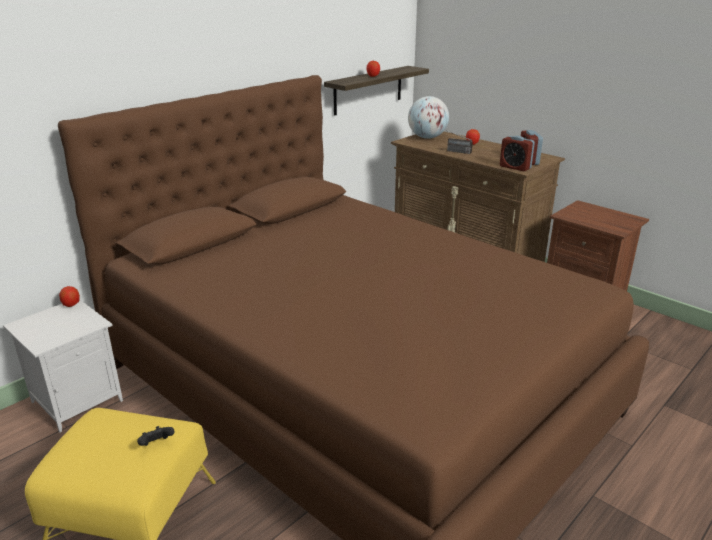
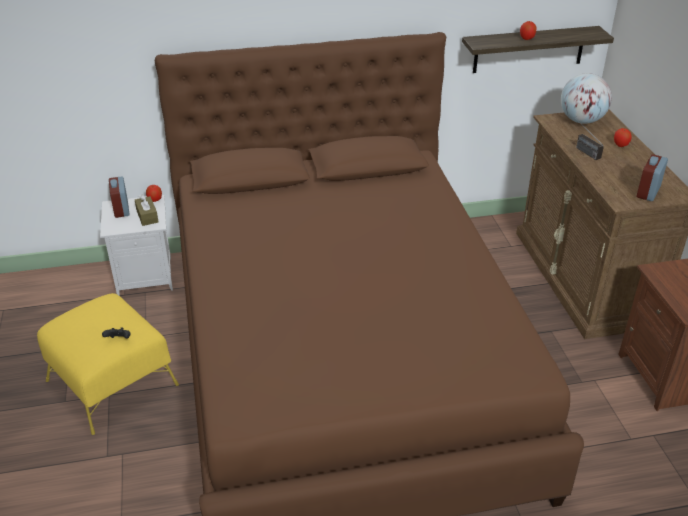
camera: 35 degrees right, 10 degrees up
alarm clock [500,136,535,171] -> alarm clock moved to [109,176,130,218]
none -> brown tissue box [135,195,159,226]

